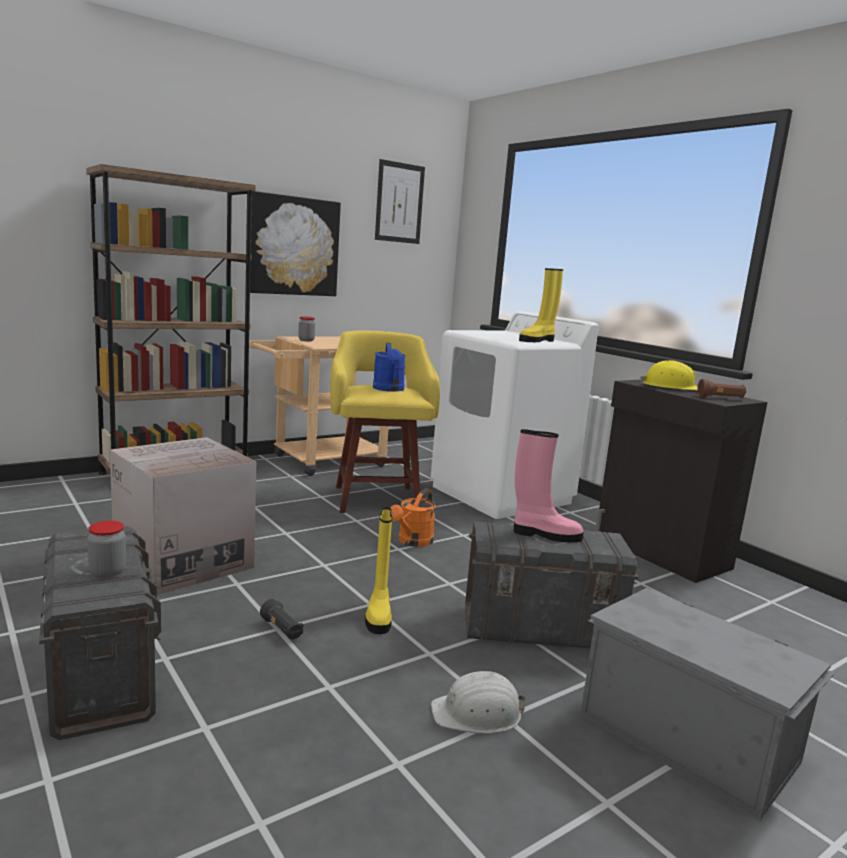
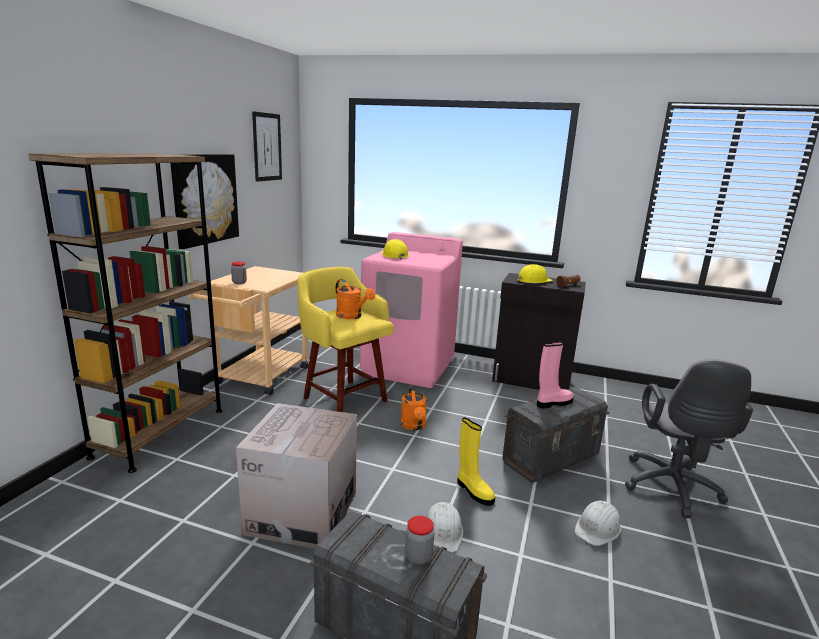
camera: 35 degrees left, 5 degrees up
black flashlight [260,598,303,640] -> white hard hat [426,502,463,553]
blue watering can [373,343,406,392] -> orange watering can [335,279,375,319]
white washing machine [431,311,599,519] -> pink washing machine [360,232,463,388]
yellow boot [519,268,563,342] -> none
grey storage box [581,588,835,820] -> grey office chair [625,359,753,518]
none -> yellow hard hat [382,239,409,260]

